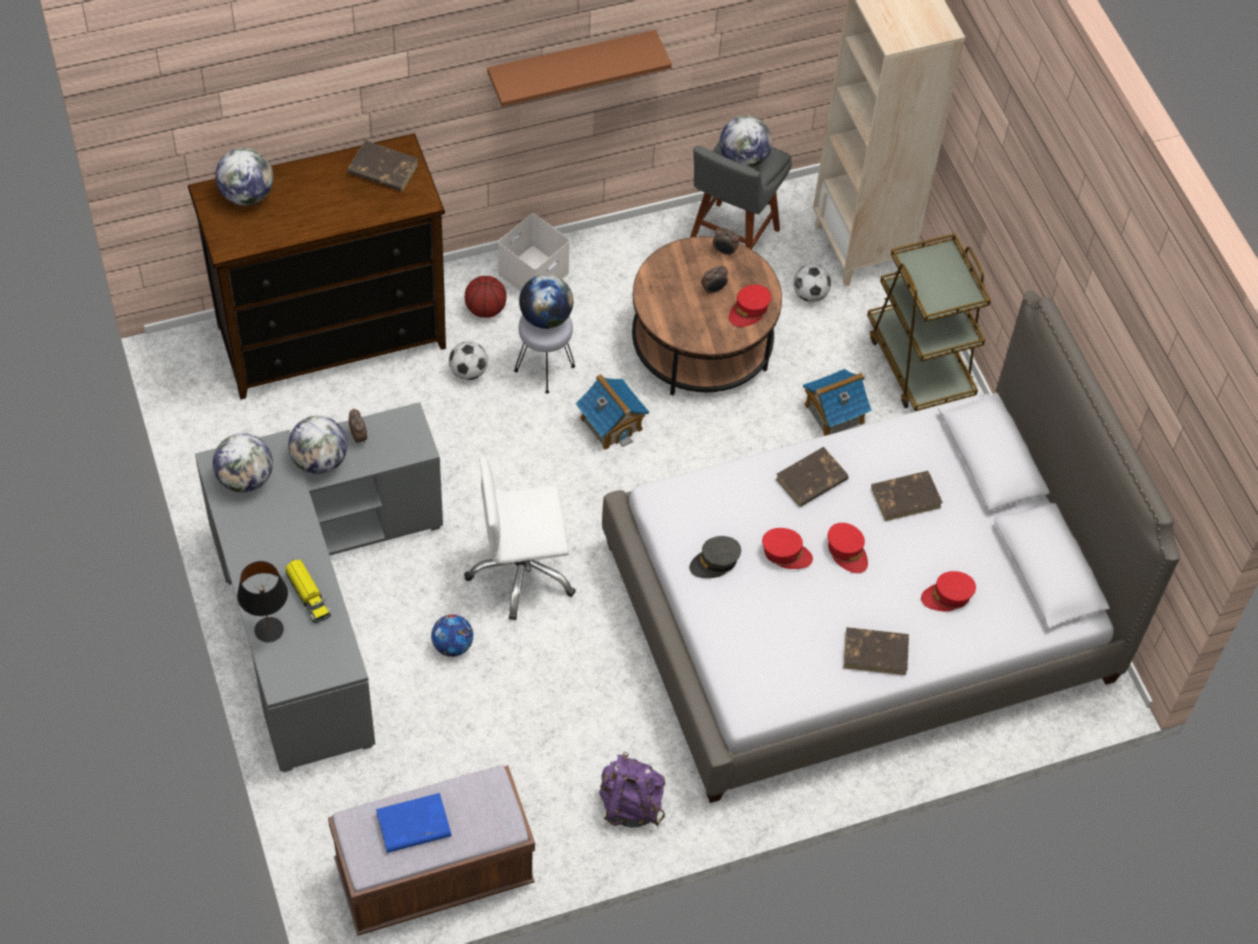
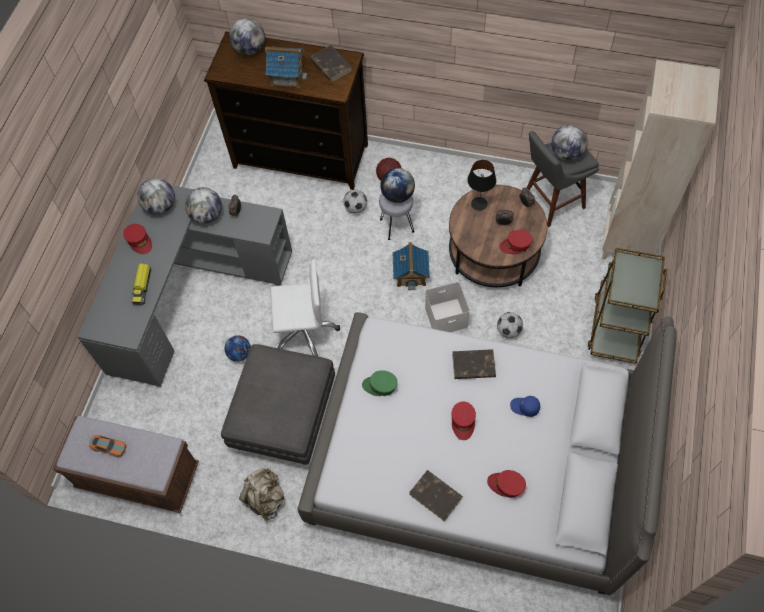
camera: 40 degrees right, 5 degrees up
black table lamp [237,561,288,642] -> black table lamp moved to [467,160,496,211]
blue book [376,793,451,853] -> toy car [89,435,126,457]
white office chair [464,456,576,620] -> white office chair turned 150 degrees clockwise [270,259,340,356]
brown shelf [487,30,672,107] -> none
white storage box [498,213,570,292] -> white storage box moved to [425,282,470,332]
purple backpack [599,752,665,827] -> beige backpack [239,468,284,521]
grey cap [689,536,741,578] -> green cap [362,370,398,396]
red cap [762,528,813,569] -> red cap moved to [123,224,152,254]
football [793,264,831,302] -> football moved to [497,312,523,338]
toy house [803,369,872,436] -> toy house moved to [265,46,308,88]
brown book [871,471,943,521] -> blue cap [510,396,540,417]
none -> grey ottoman [221,344,335,465]

